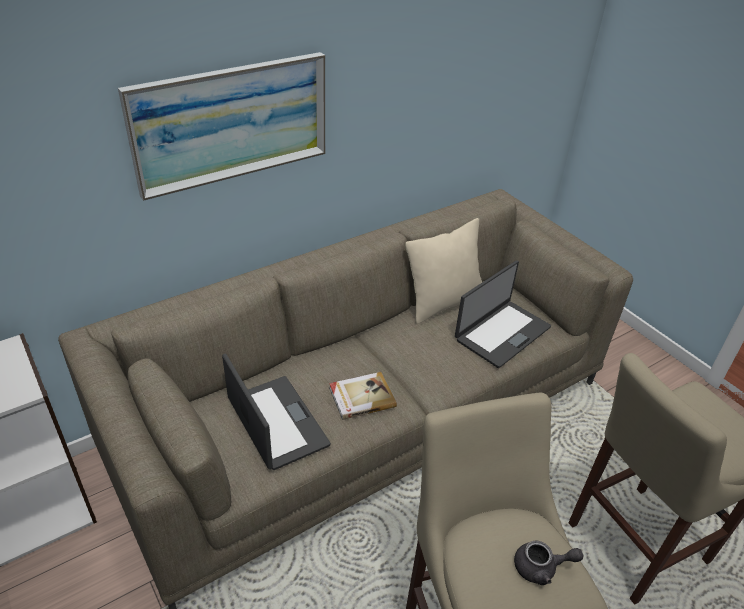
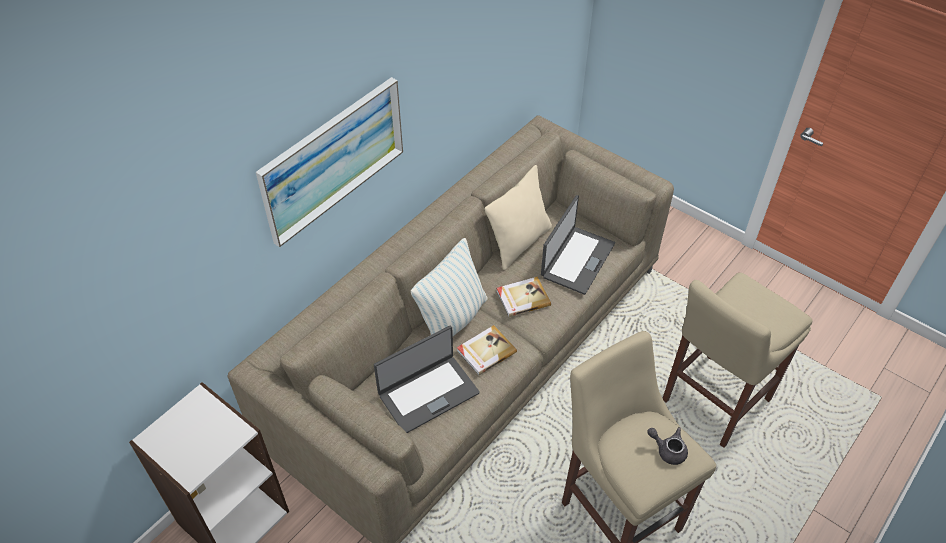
camera: 15 degrees left, 10 degrees up
laptop [222,353,331,470] -> laptop turned 105 degrees clockwise [374,326,480,433]
grey teapot [514,541,584,585] -> grey teapot turned 135 degrees counterclockwise [647,427,688,465]
none -> pillow [411,238,488,336]
none -> book [496,277,551,317]

